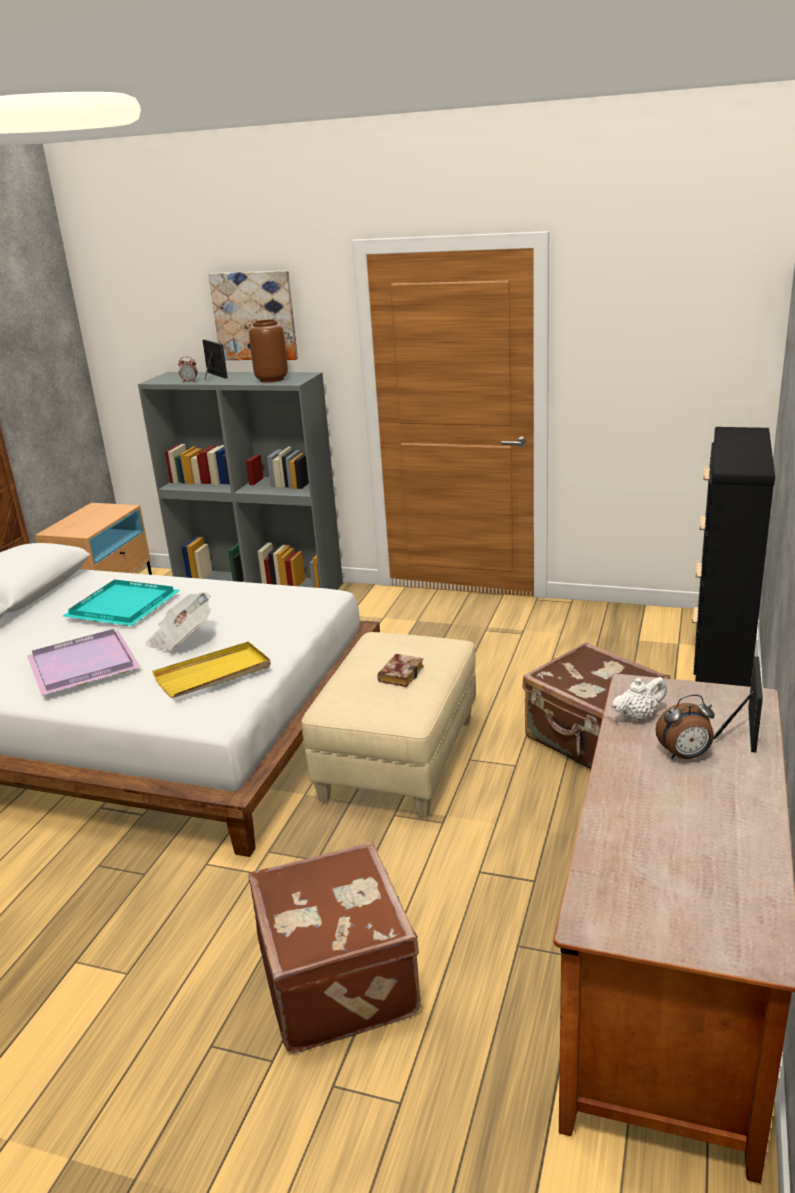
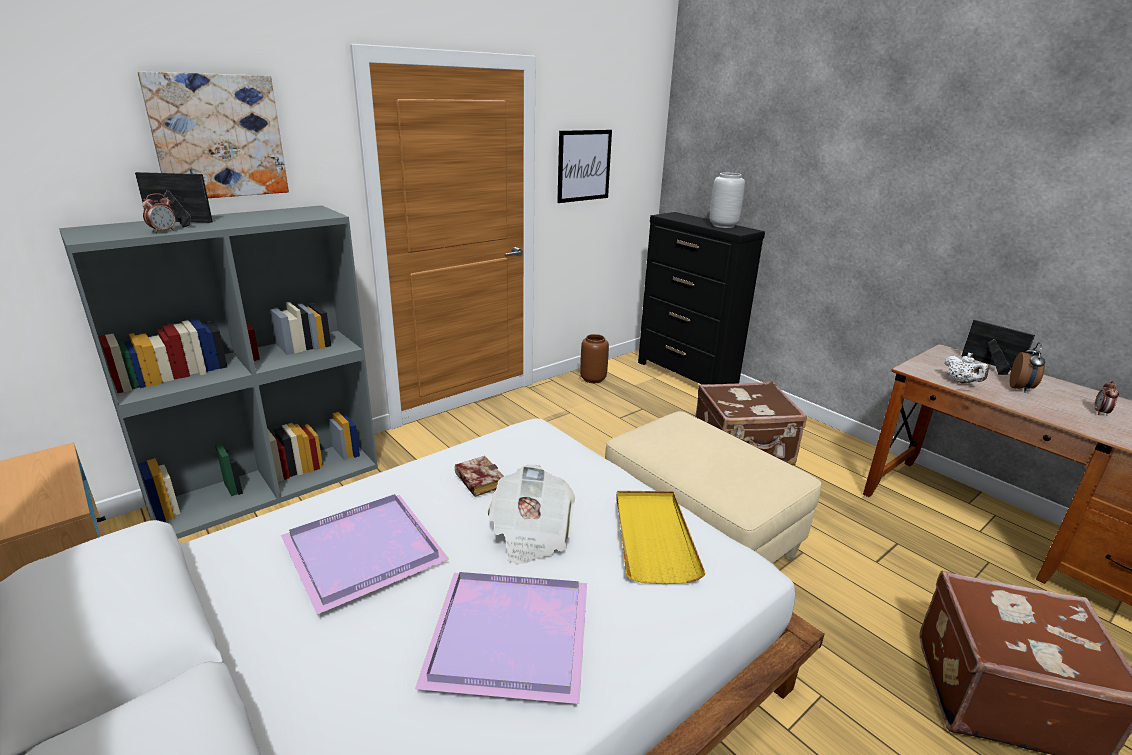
camera: 60 degrees left, 0 degrees up
turquoise tray [63,579,180,626] -> purple tray [281,494,449,614]
brown vase [249,319,288,383] -> brown vase moved to [580,334,609,383]
book [378,654,424,687] -> book moved to [455,456,504,497]
white teapot [612,677,667,721] -> white teapot turned 150 degrees clockwise [944,353,989,383]
none -> picture [557,130,612,203]
none -> grey vase [710,173,745,228]
none -> alarm clock [1095,381,1119,416]

